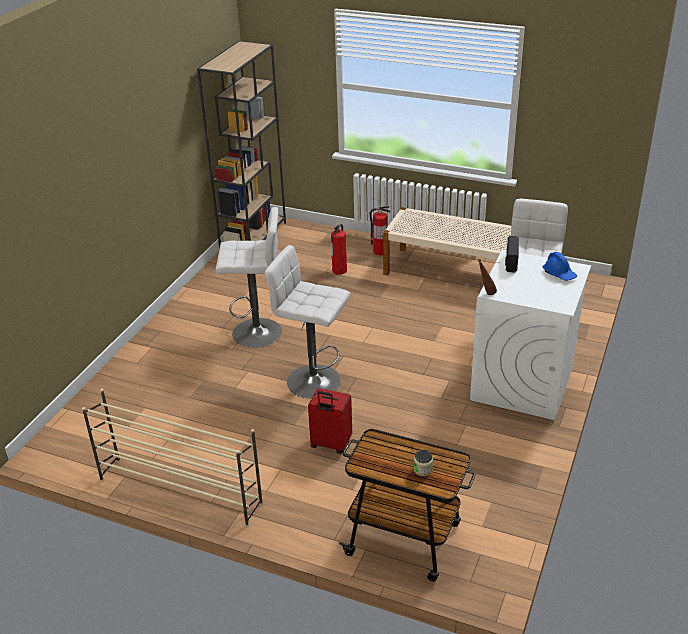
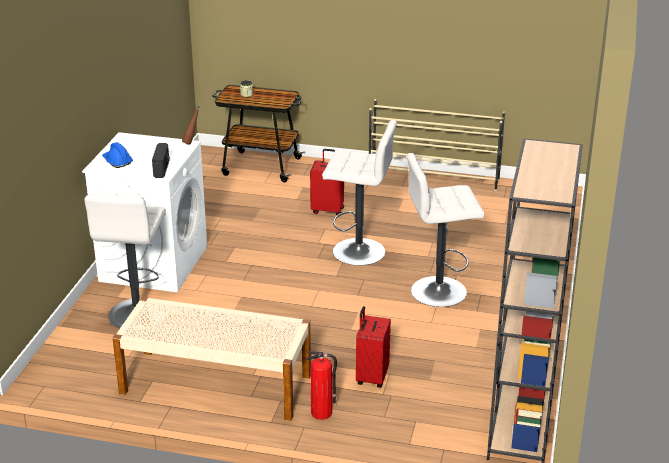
camera: 170 degrees right, 5 degrees down
fire extinguisher [331,224,347,275] -> red suitcase [356,306,391,388]

